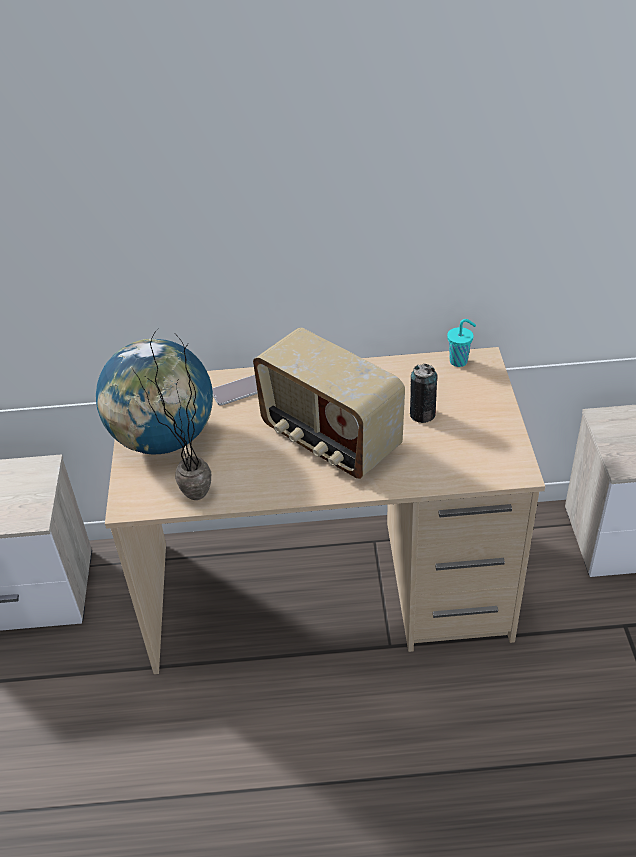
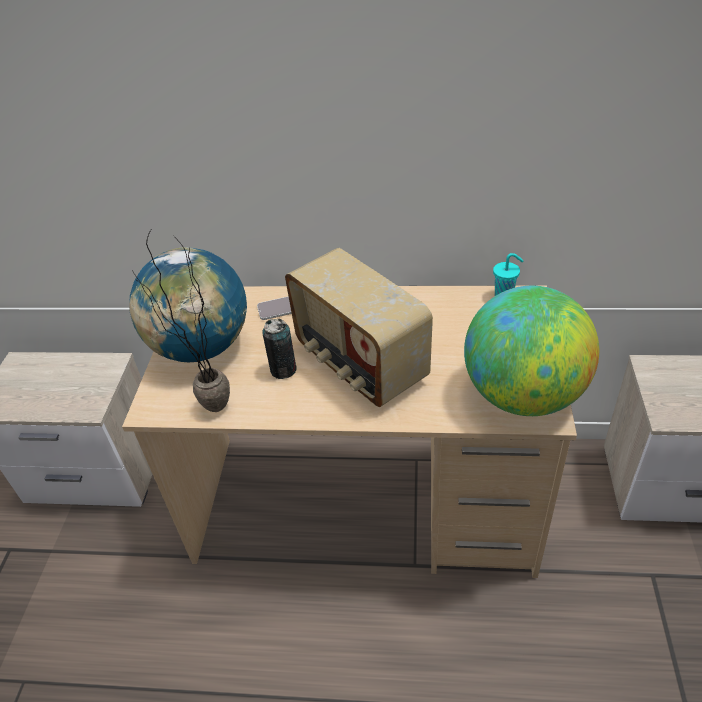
camera: 10 degrees right, 0 degrees up
can [410,364,437,423] -> can moved to [262,319,297,379]
none -> globe [464,286,599,416]

